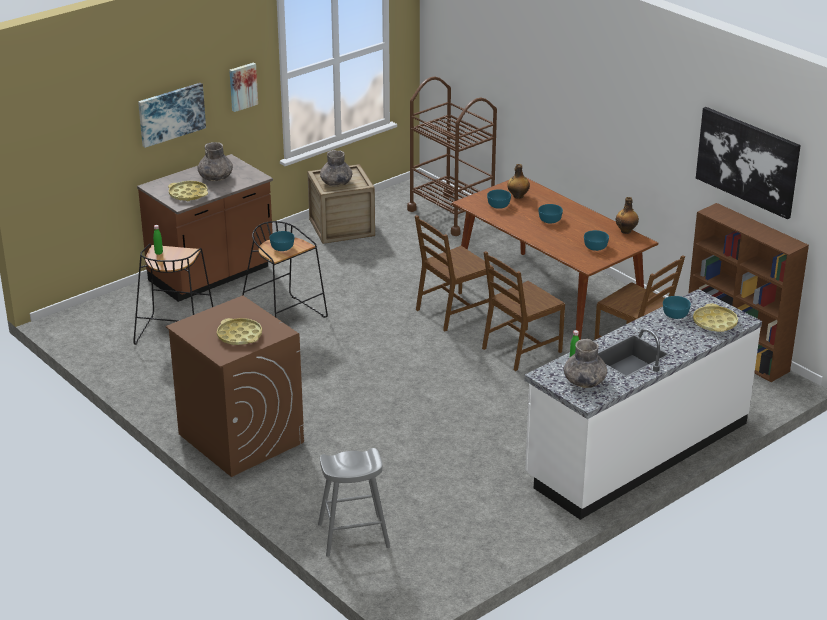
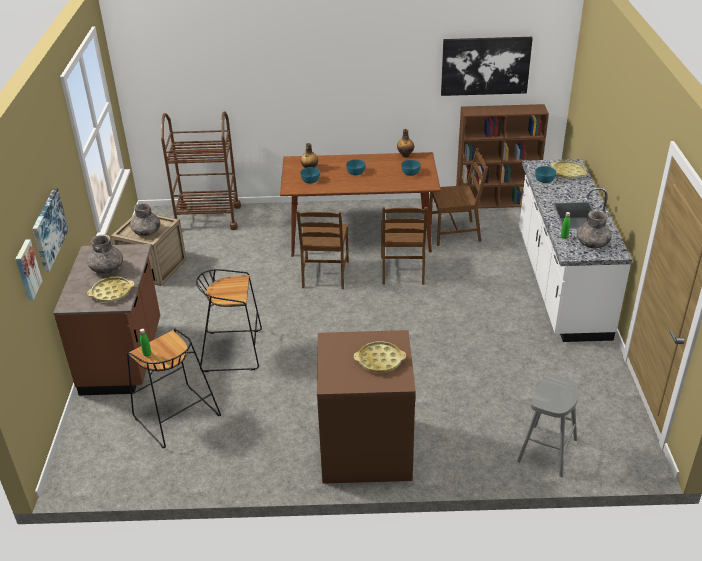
camera: 50 degrees left, 5 degrees up
picture [229,63,258,112] -> picture moved to [16,239,43,301]
turquoise bowl [270,231,294,251] -> none

